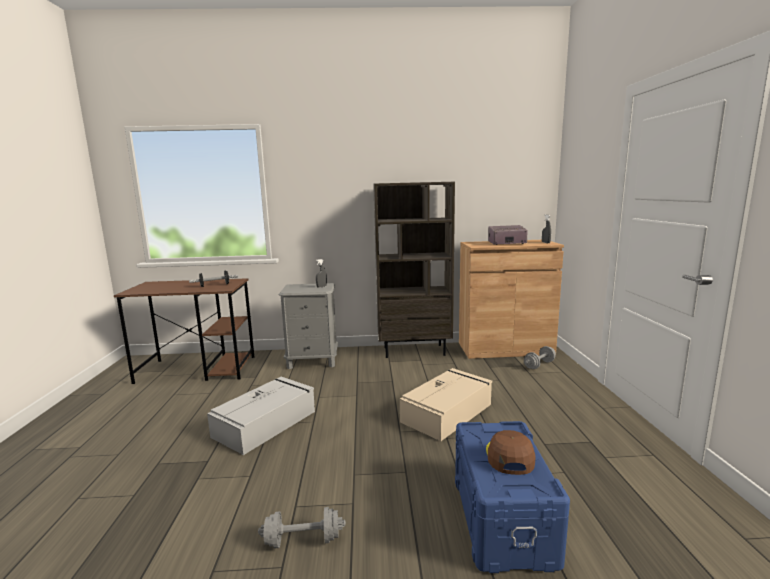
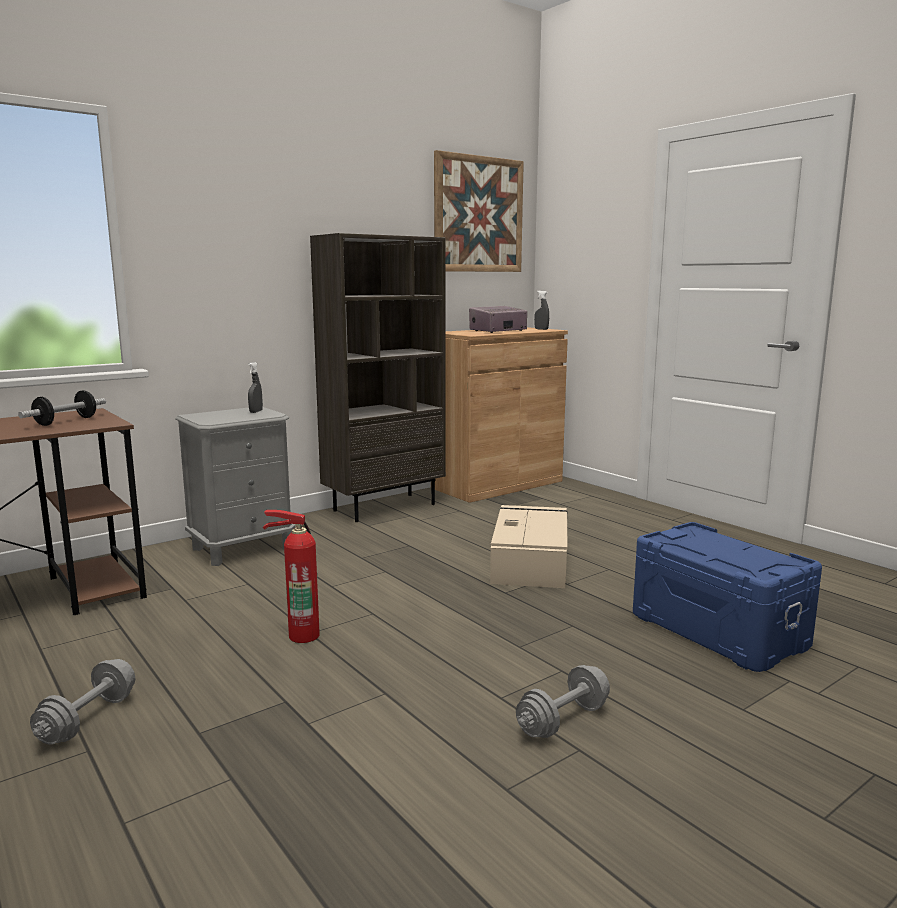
camera: 35 degrees left, 0 degrees up
grey storage box [207,377,315,455] -> fire extinguisher [263,510,320,643]
brown cap [486,430,536,475] -> none
grey dumbbell [524,346,556,369] -> grey dumbbell moved to [30,659,136,745]
none -> picture [434,150,524,272]

